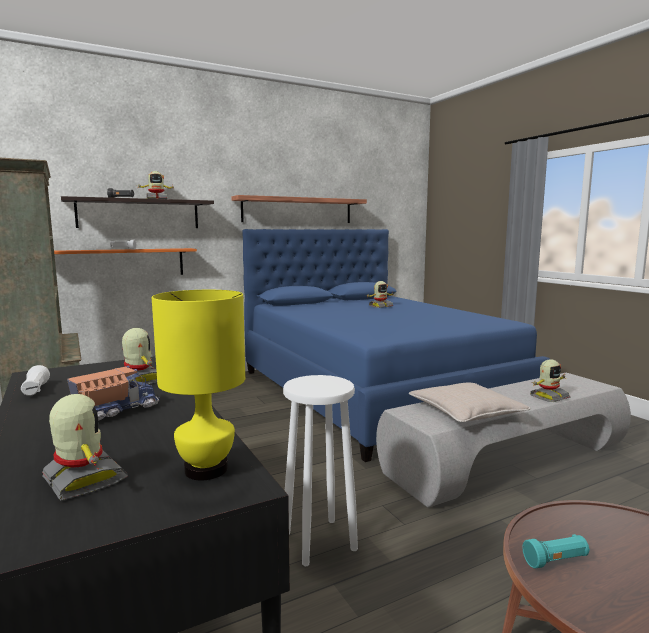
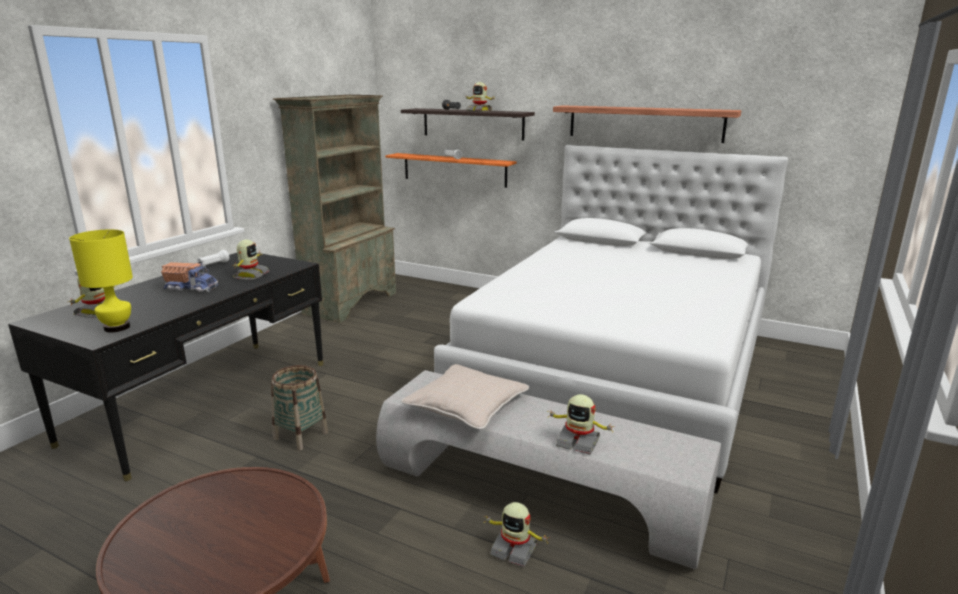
camera: 55 degrees right, 10 degrees up
blue bed [242,229,550,462] -> white bed [434,145,788,493]
white stool [283,375,358,566] -> basket [271,365,328,450]
toy robot [367,281,393,308] -> toy robot moved to [484,502,550,567]
turquoise flashlight [523,534,590,569] -> none

